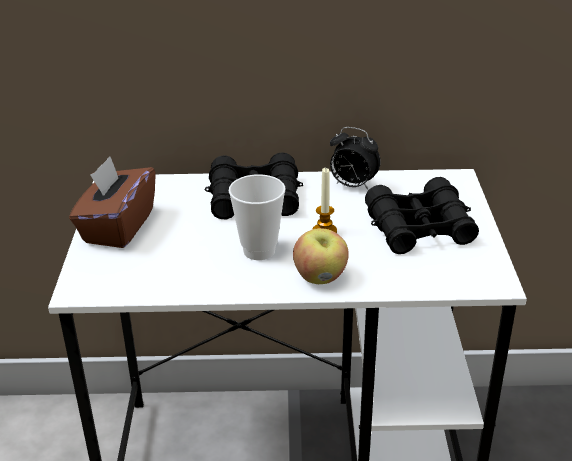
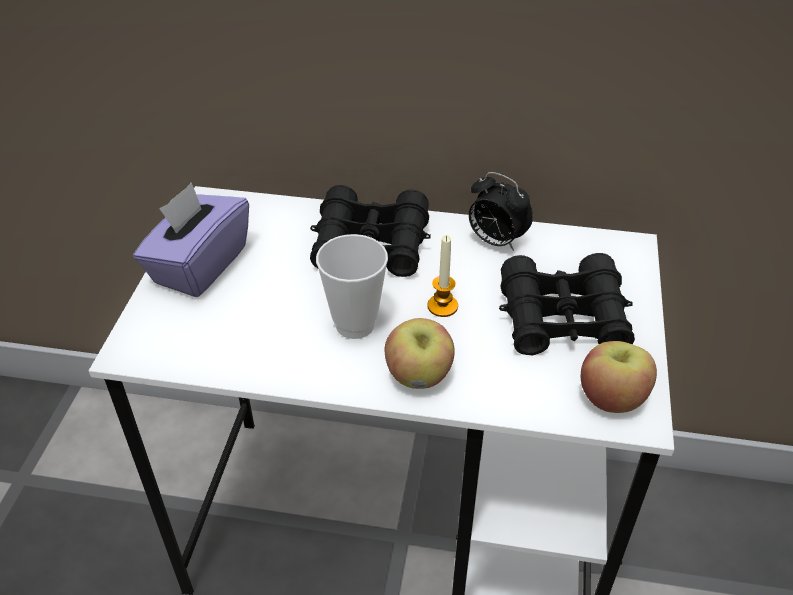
camera: 10 degrees right, 10 degrees up
brown tissue box [69,156,156,248] -> purple tissue box [133,182,249,297]
none -> apple [581,341,657,413]

